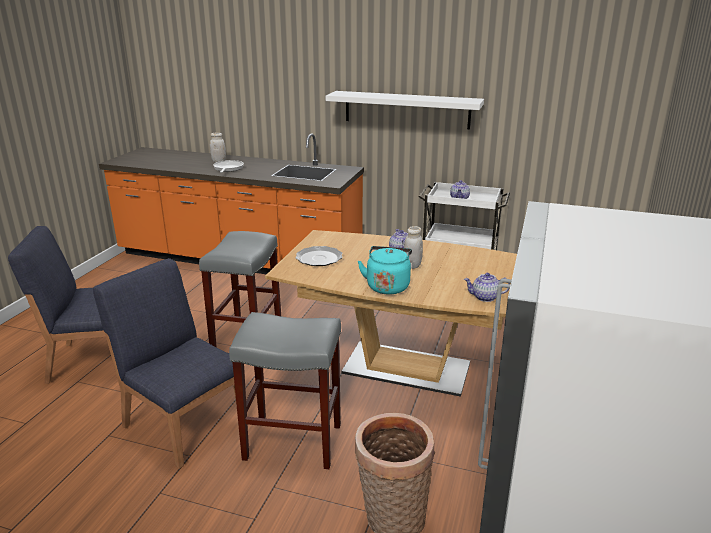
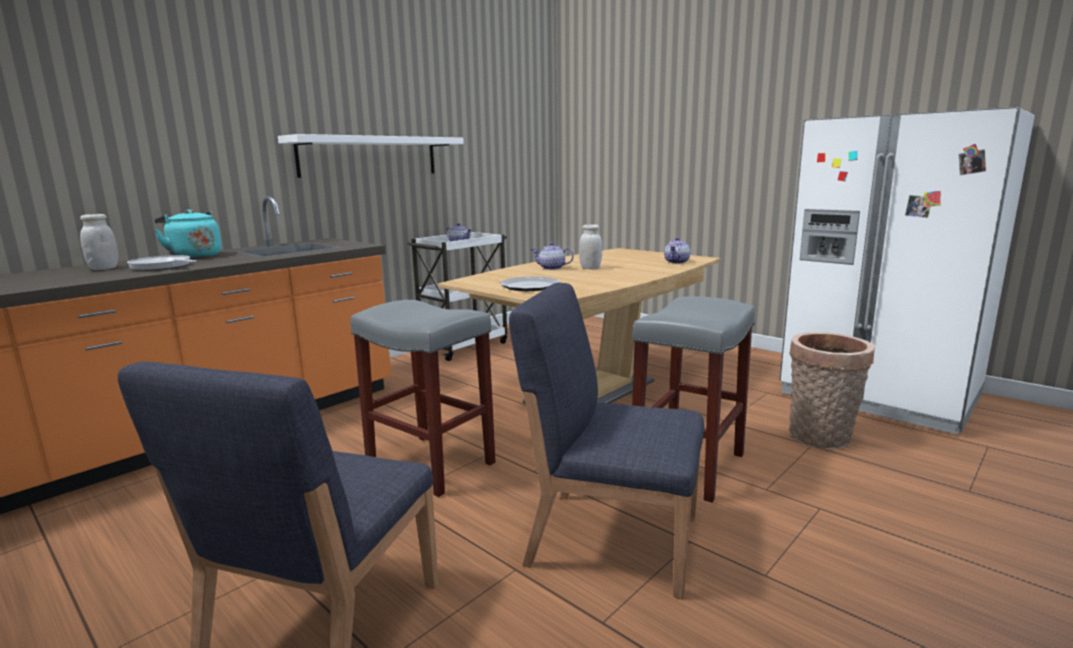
camera: 65 degrees left, 10 degrees down
blue chair [93,258,236,469] -> blue chair turned 45 degrees clockwise [509,282,705,599]
turquoise kettle [358,246,412,294] -> turquoise kettle moved to [154,209,222,259]

